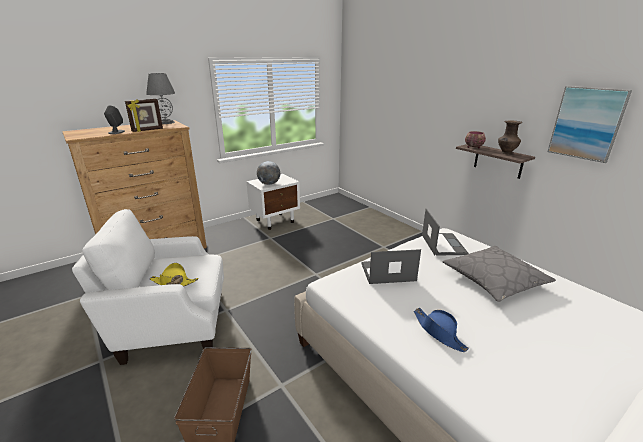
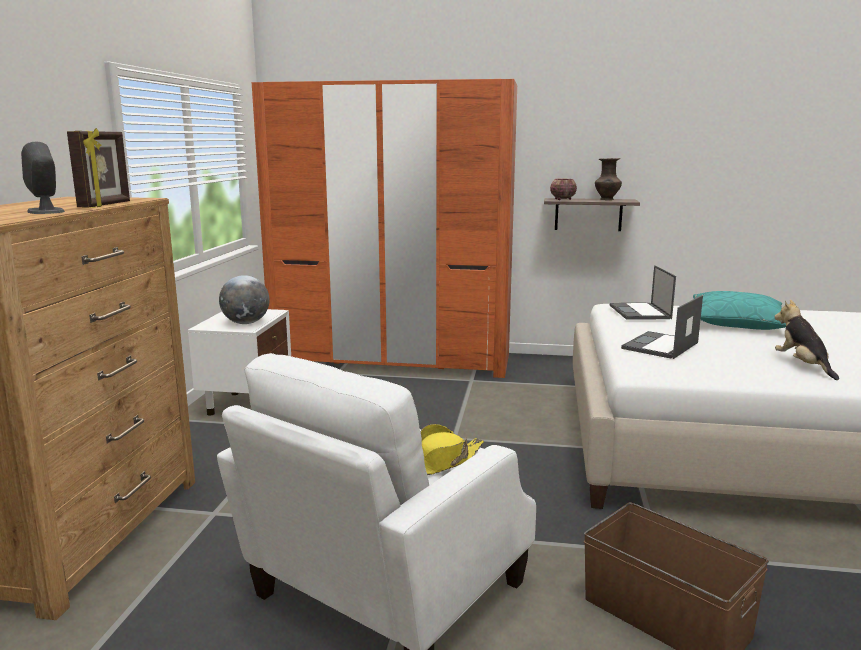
camera: 45 degrees left, 10 degrees down
grey table lamp [146,73,175,124] -> none
blue hat [414,308,469,352] -> plush toy [774,299,839,380]
laptop [422,209,468,256] -> laptop turned 135 degrees counterclockwise [610,265,676,320]
grey pillow [442,246,556,302] -> turquoise pillow [693,291,786,330]
picture [547,86,632,163] -> none
none -> orange wardrobe [252,79,517,378]

